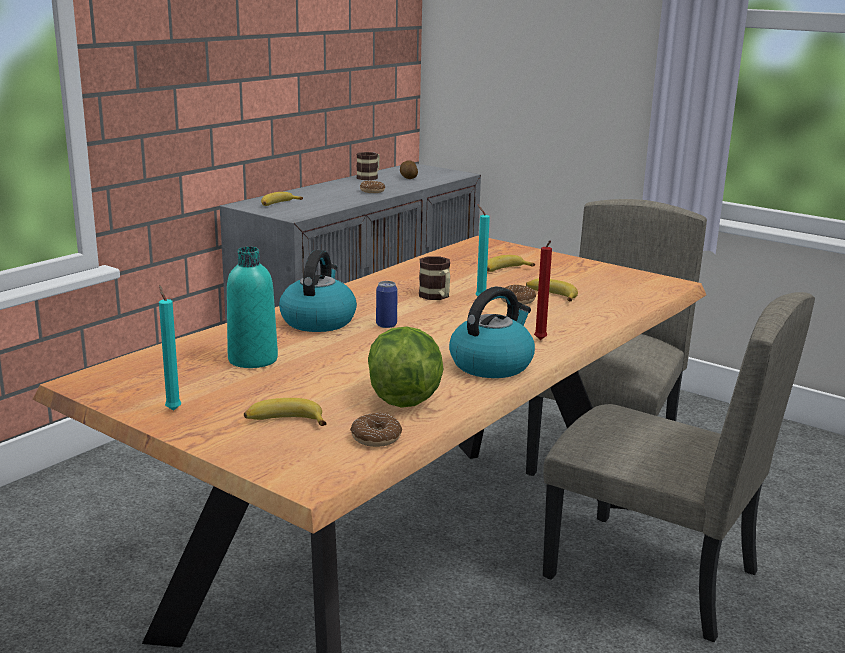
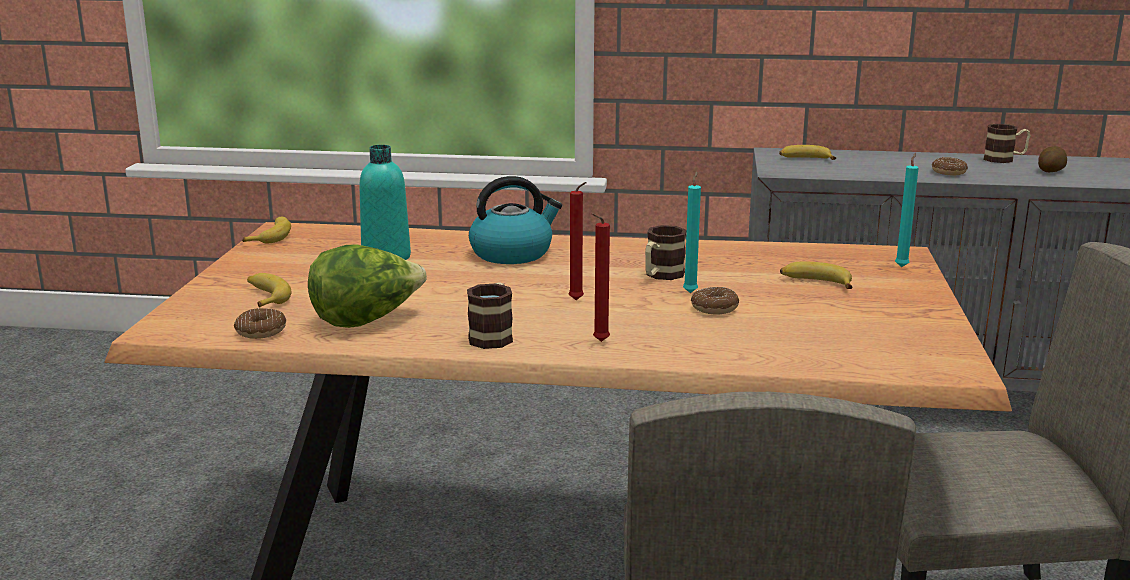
camera: 60 degrees right, 0 degrees up
turquoise candle [159,285,181,411] -> turquoise candle moved to [895,153,919,267]
can [376,281,398,328] -> none
kettle [449,287,535,378] -> mug [467,282,513,349]
banana [526,278,578,301] -> banana moved to [242,217,291,244]
none -> red candle [568,182,587,300]

